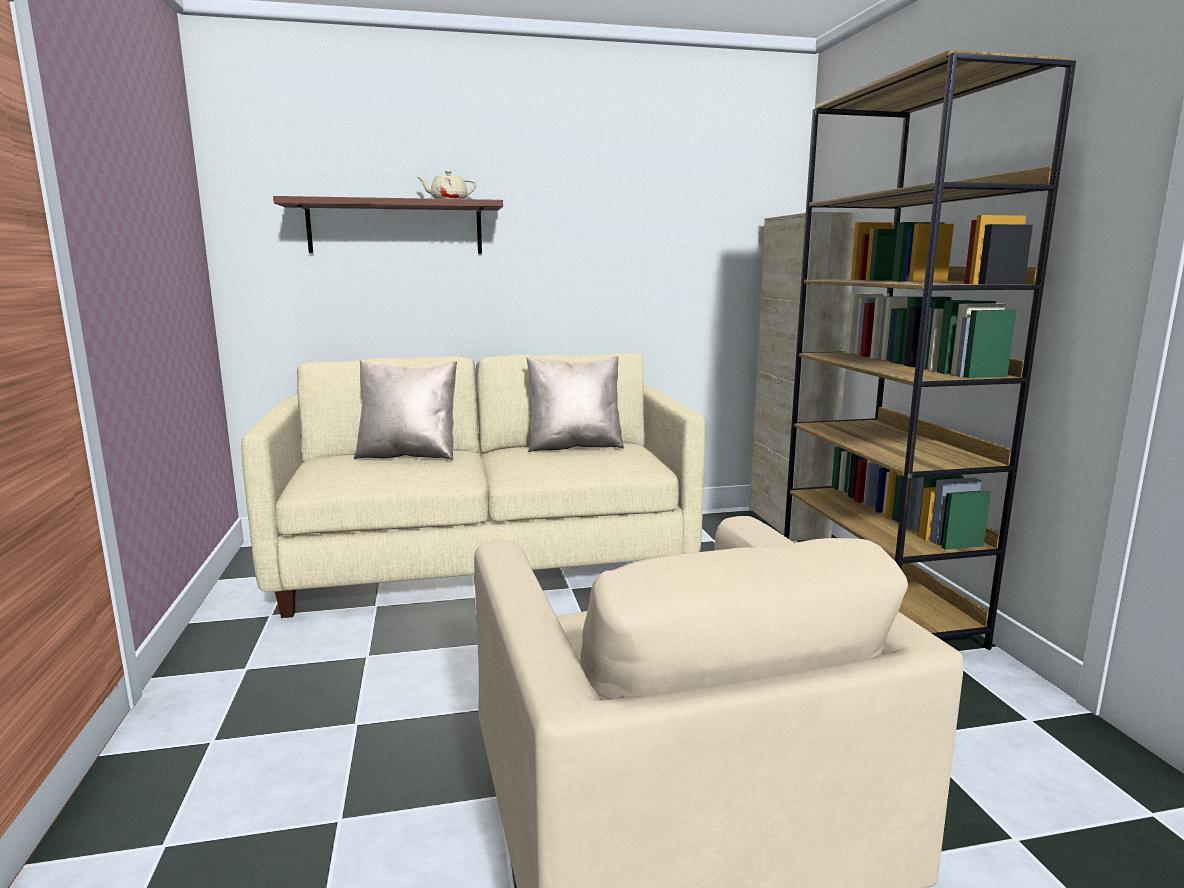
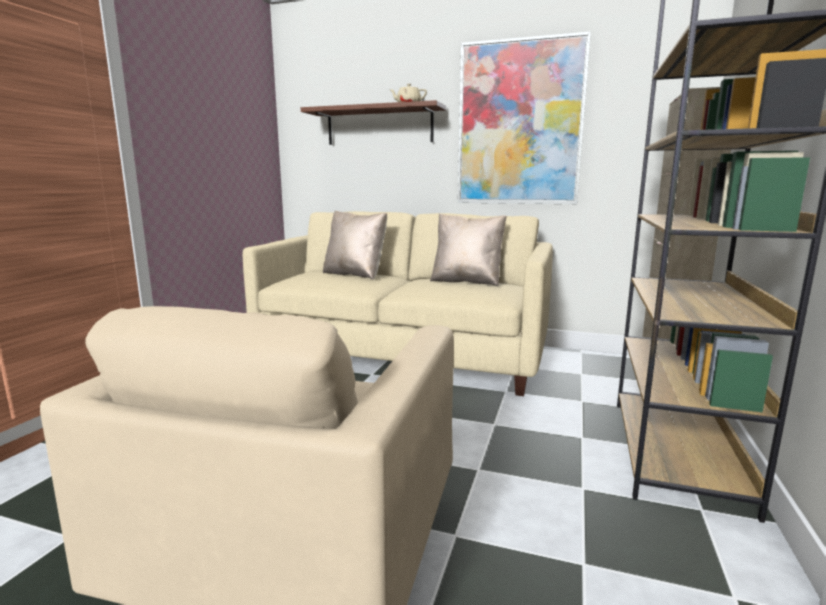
camera: 30 degrees right, 0 degrees up
none -> picture [458,32,591,204]

